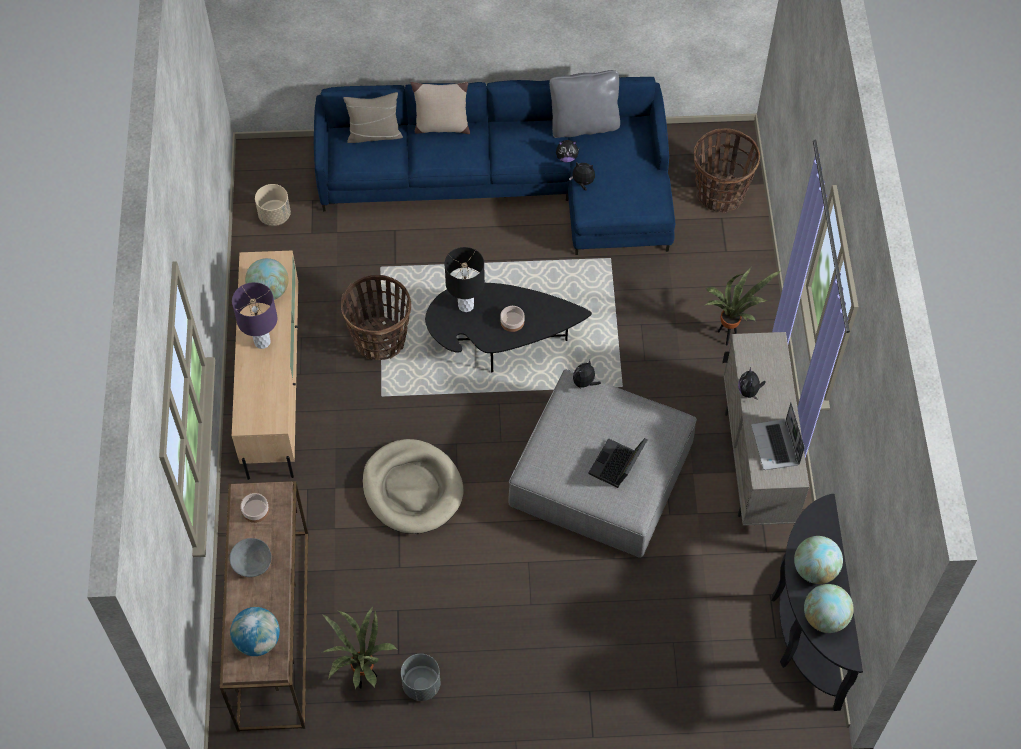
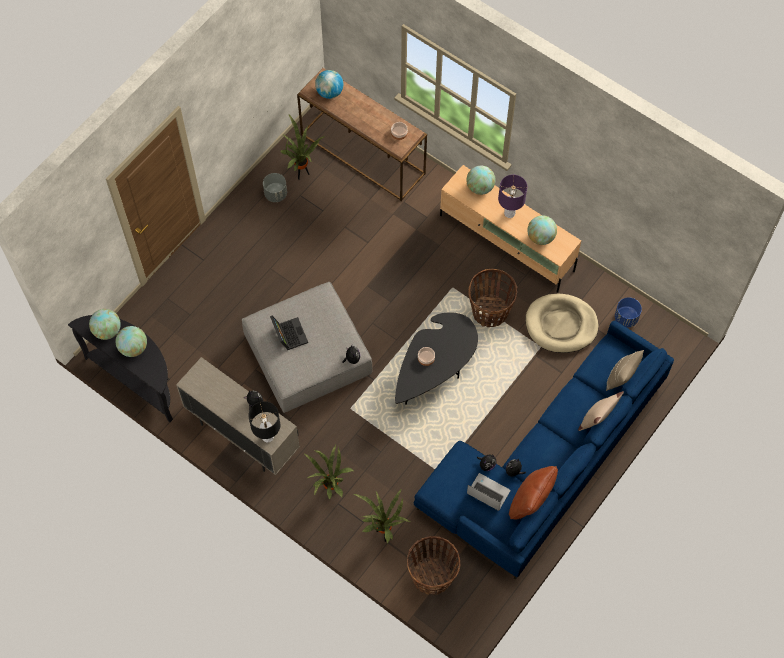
camera: 130 degrees right, 5 degrees up
grey bowl [229,538,271,577] -> none
beige planter [255,184,291,226] -> blue planter [615,297,642,328]
beige dog bed [362,439,464,534] -> beige dog bed moved to [525,294,598,353]
black table lamp [444,247,485,312] -> black table lamp moved to [248,401,280,443]
grey pillow [549,70,620,138] -> brown pillow [509,466,558,519]
laptop [751,402,804,470] -> laptop moved to [467,473,510,511]
none -> potted plant [354,488,410,543]
none -> globe [466,166,496,195]

